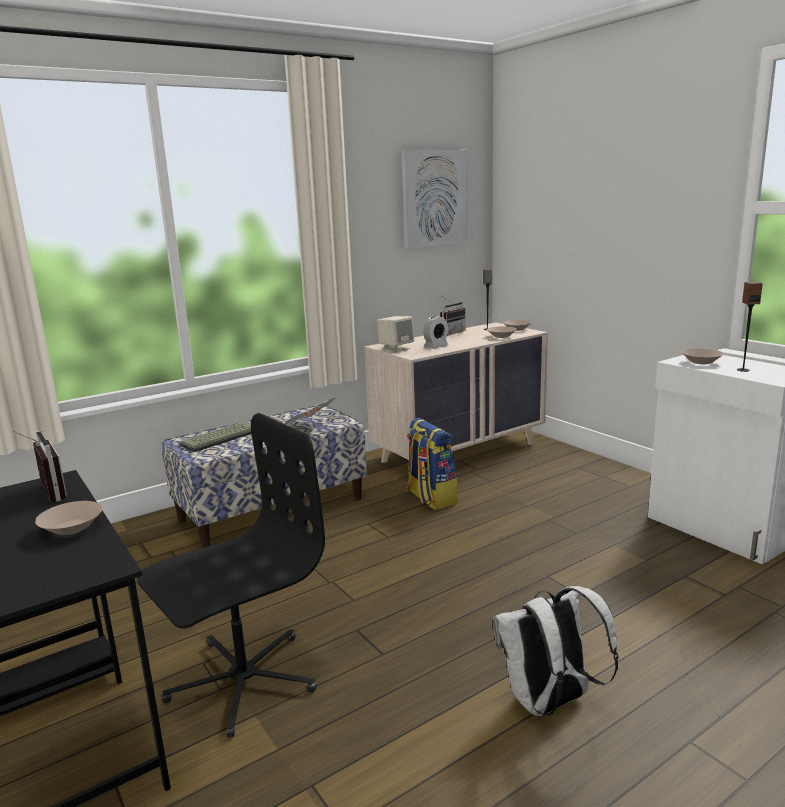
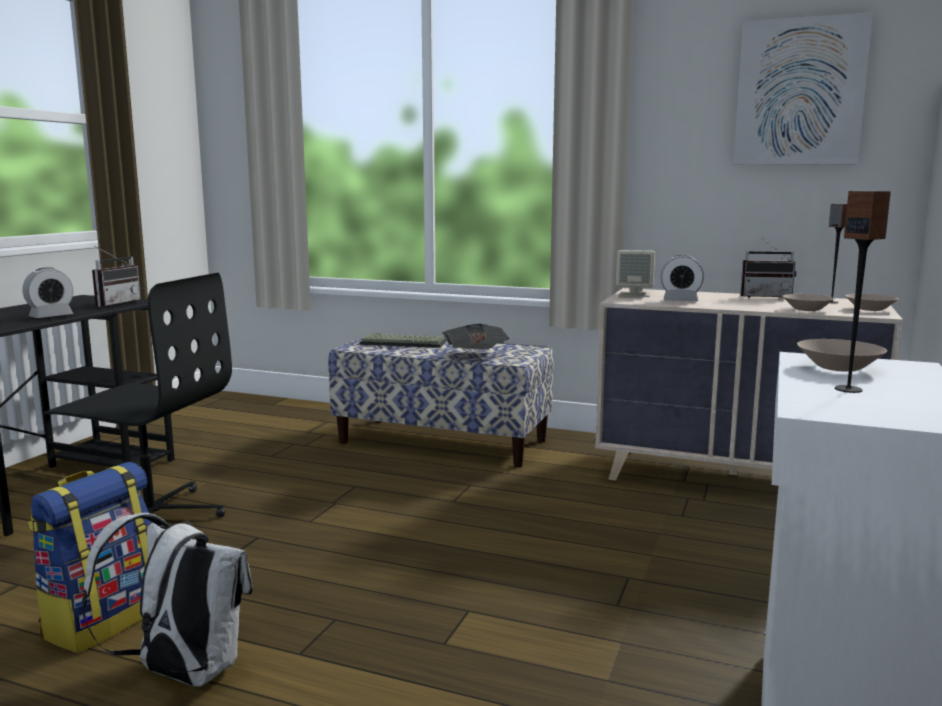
camera: 55 degrees right, 5 degrees down
beige bowl [35,501,102,535] -> alarm clock [23,267,73,318]
backpack [406,418,458,510] -> backpack moved to [28,462,152,653]

